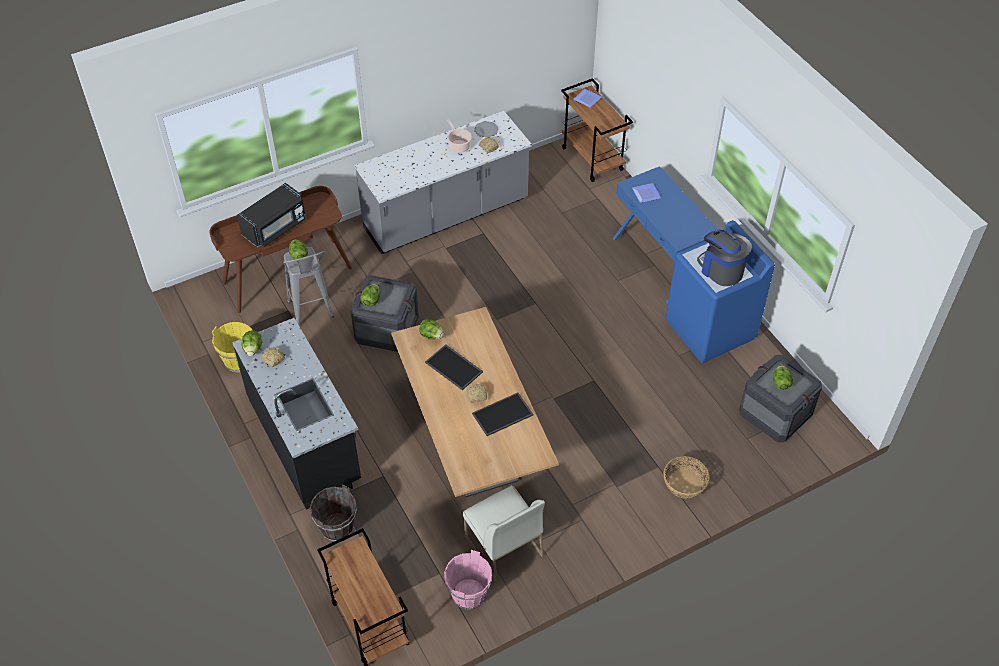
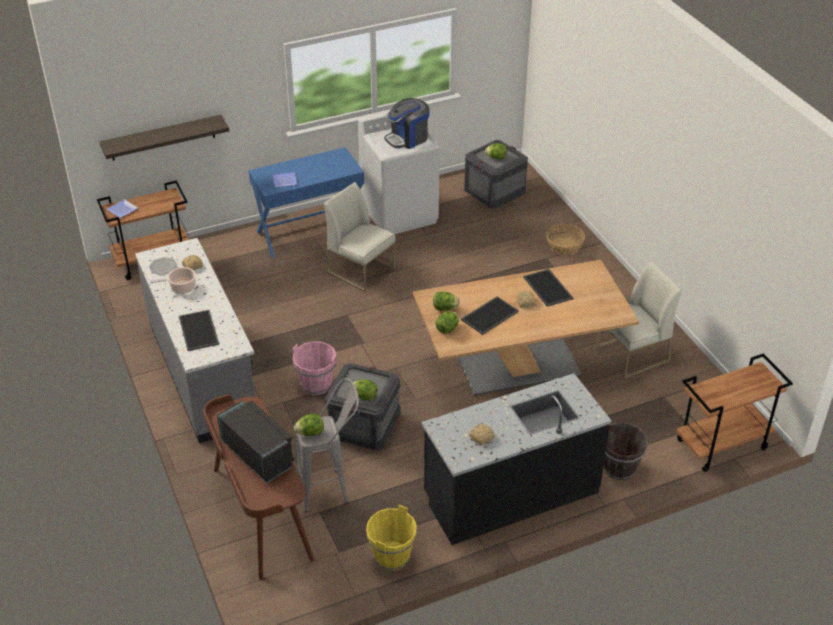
camera: 85 degrees left, 10 degrees down
lettuce [242,330,262,356] -> lettuce moved to [433,291,460,311]
pink bucket [444,550,492,610] -> pink bucket moved to [292,341,336,395]
blue washing machine [666,220,775,363] -> white washing machine [358,112,440,234]
none -> shelf [99,115,229,161]
none -> tray [179,310,219,351]
none -> white chair [324,182,395,292]

